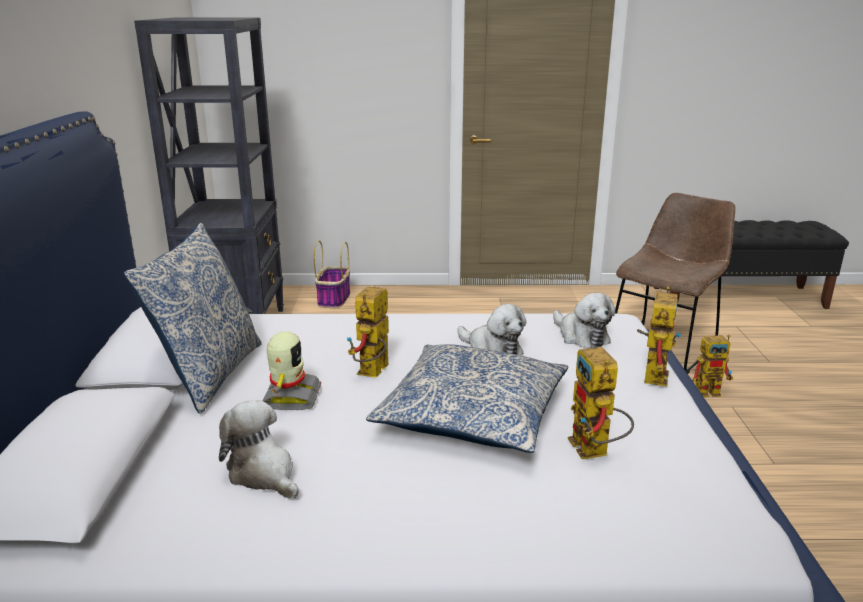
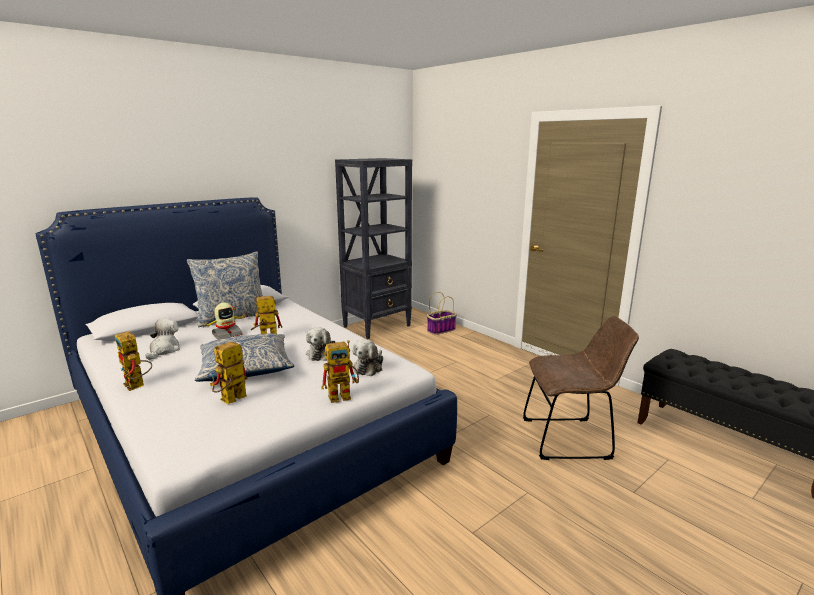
camera: 50 degrees right, 5 degrees down
toy robot [692,335,733,397] -> toy robot moved to [115,331,152,391]

